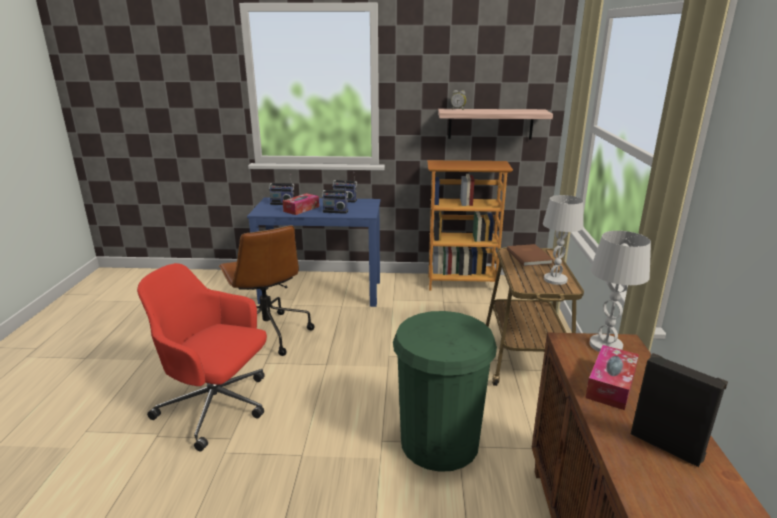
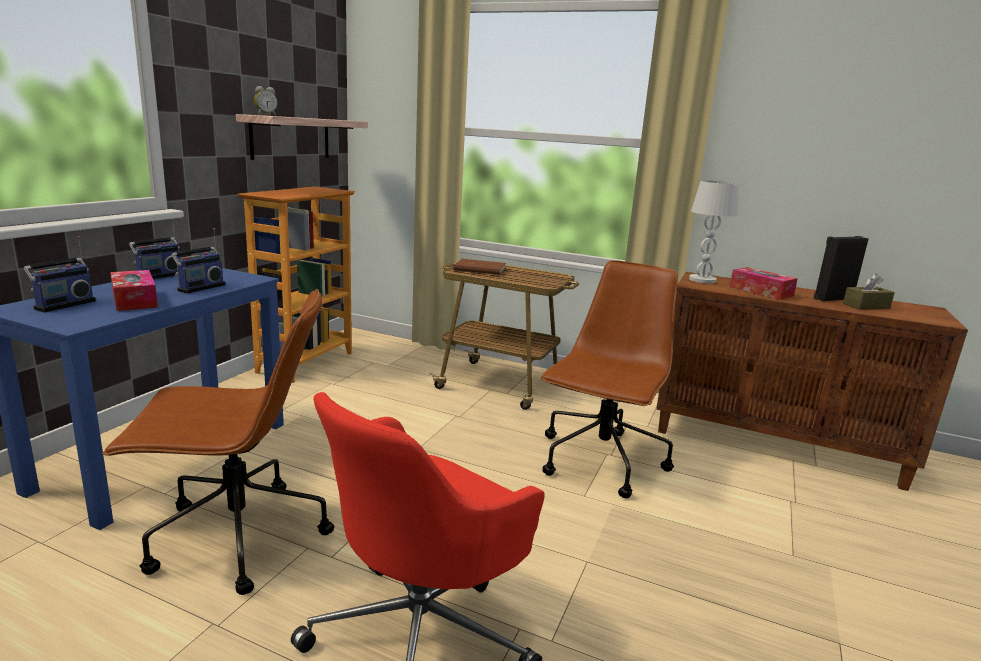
camera: 70 degrees left, 5 degrees down
green trash can [393,311,497,472] -> brown office chair [541,260,678,499]
white table lamp [543,195,584,285] -> none
none -> brown tissue box [843,274,895,310]

